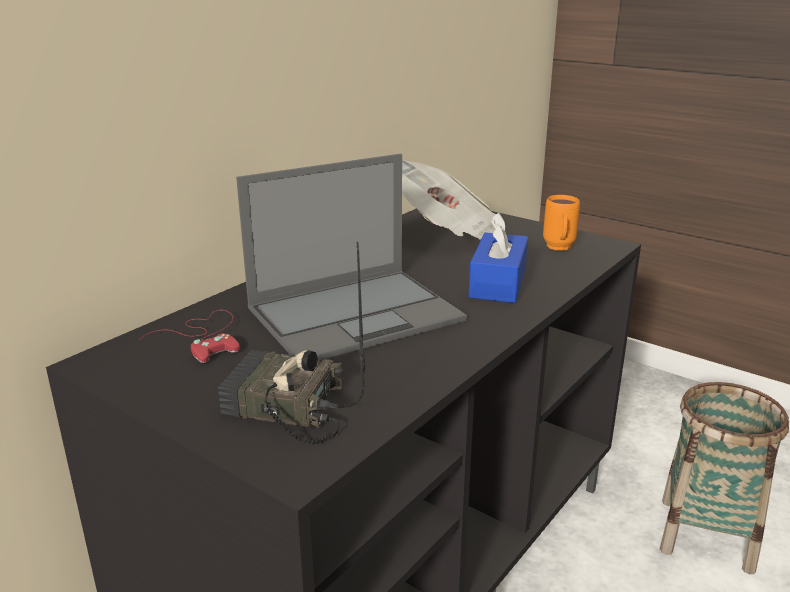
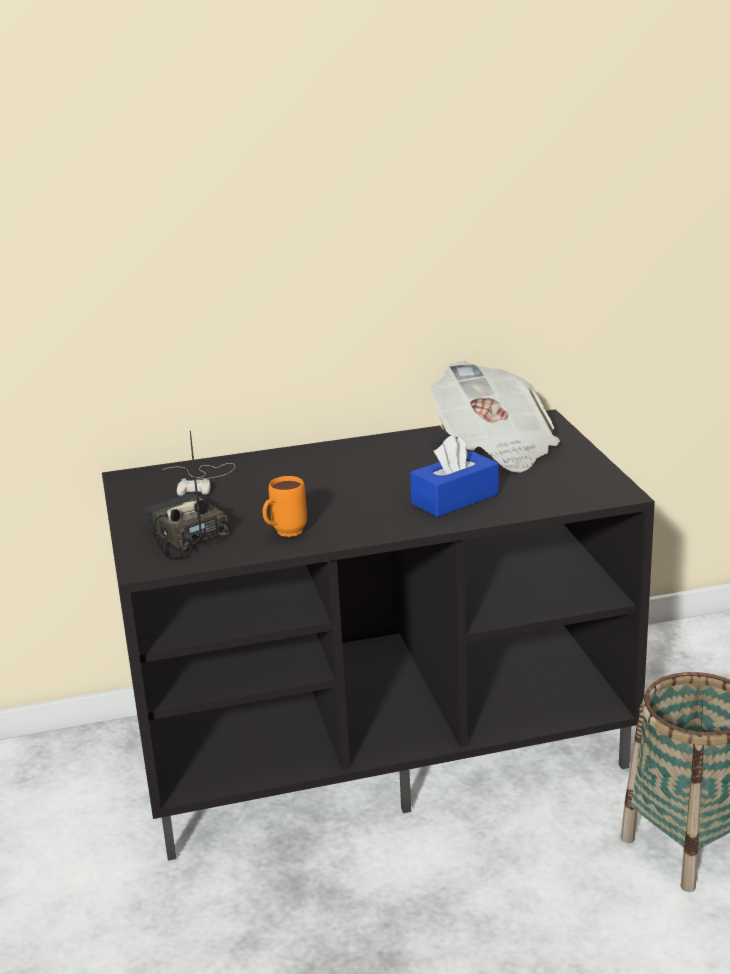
camera: 40 degrees right, 0 degrees up
red game controller [139,310,240,363] -> white game controller [162,463,235,496]
laptop [236,154,467,360] -> none
orange mug [543,195,580,251] -> orange mug moved to [263,476,307,537]

